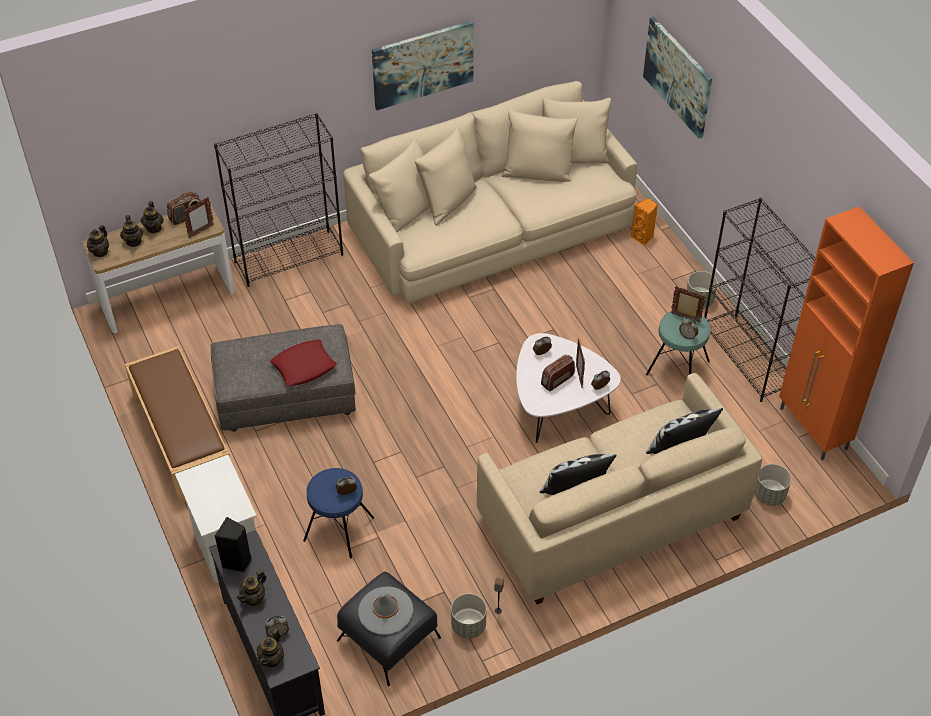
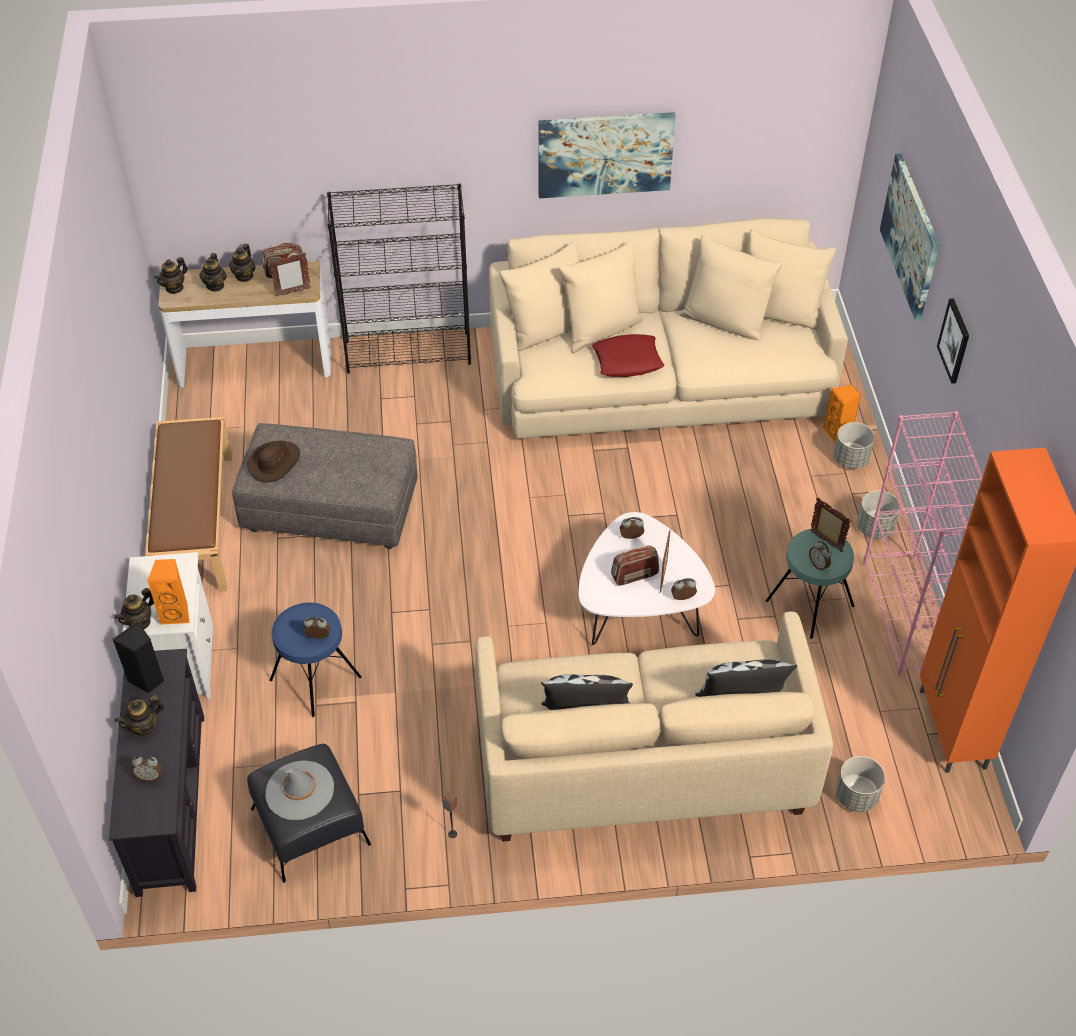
camera: 20 degrees right, 0 degrees up
teapot [257,629,284,668] -> teapot moved to [114,588,154,629]
red pillow [270,339,337,386] -> red pillow moved to [592,334,664,377]
grey planter [451,593,487,639] -> grey planter moved to [833,422,875,469]
black bookcase [704,198,815,402] -> pink bookcase [863,411,983,676]
none -> orange speaker [147,559,190,625]
none -> brown hat [247,440,300,482]
none -> picture [937,298,969,384]

